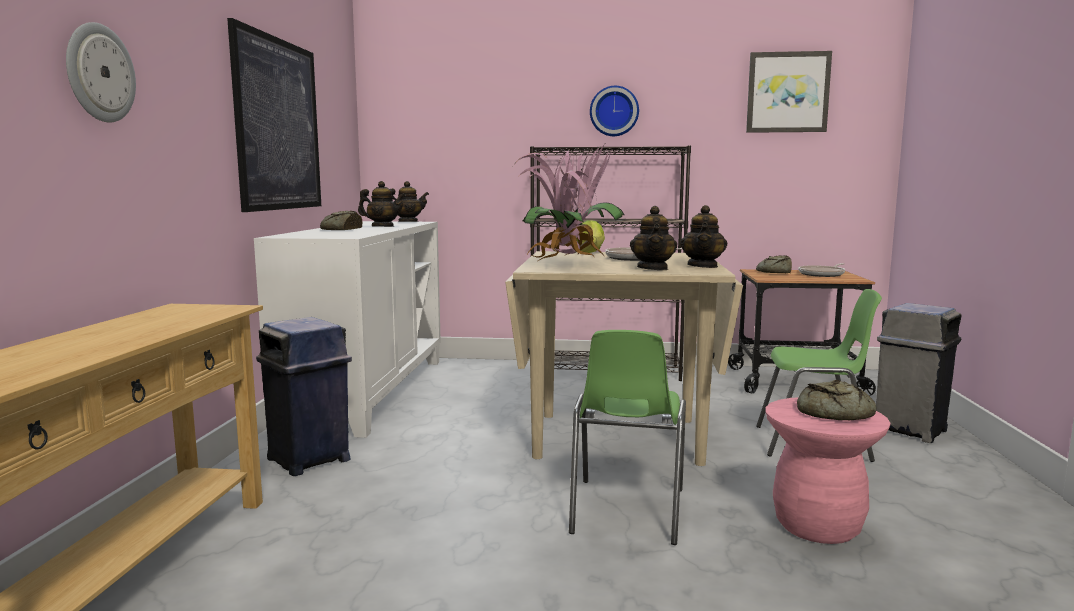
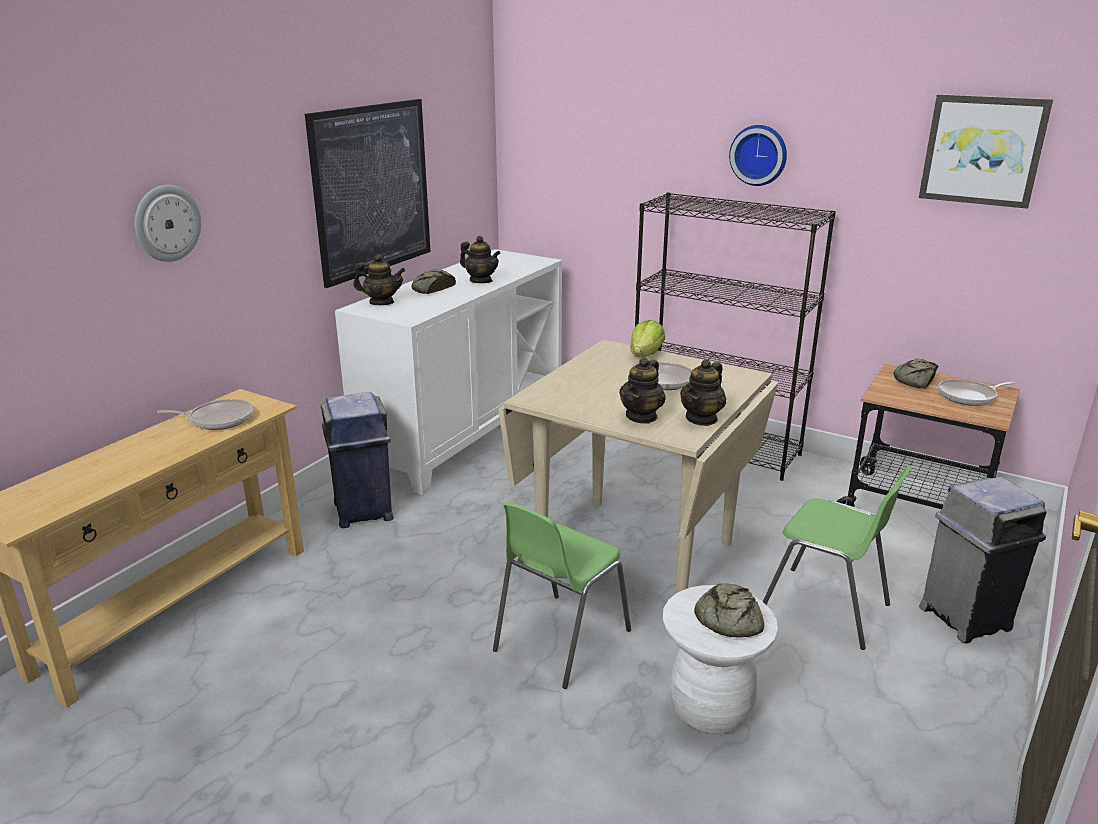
camera: 25 degrees right, 15 degrees up
teapot [390,181,429,222] -> teapot moved to [353,254,405,305]
potted plant [513,142,625,261] -> none
pink stool [765,398,891,544] -> white stool [663,585,778,734]
none -> frying pan [157,399,253,430]

